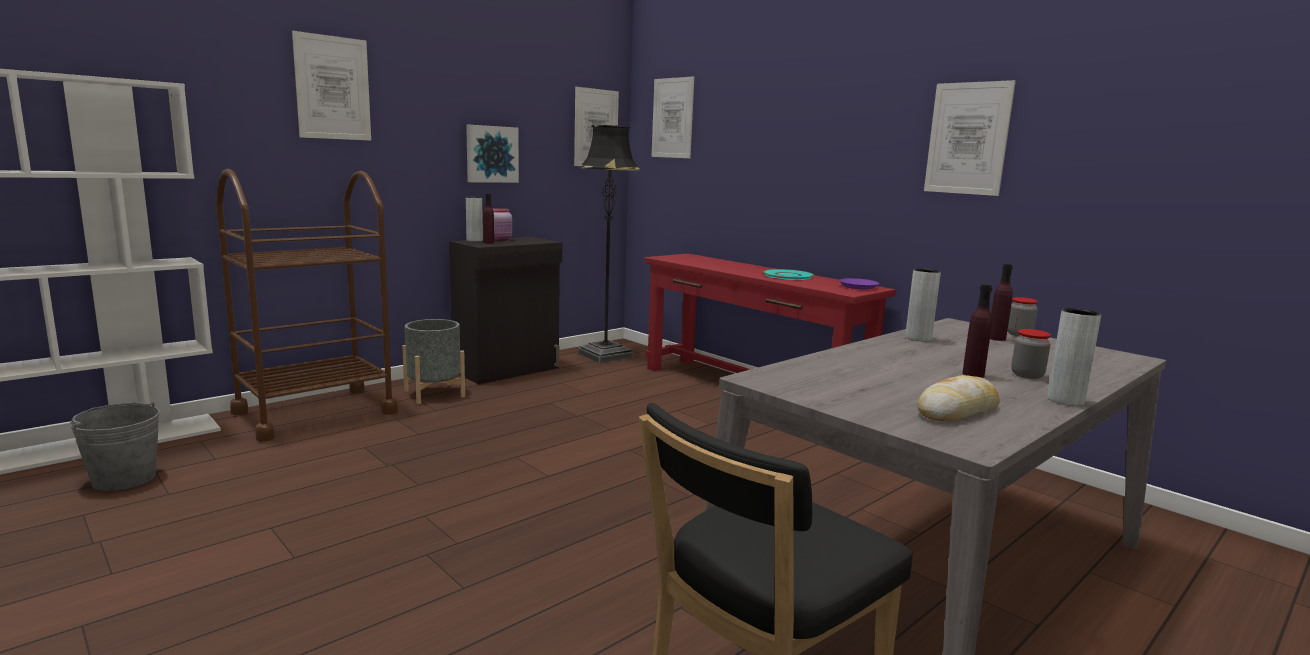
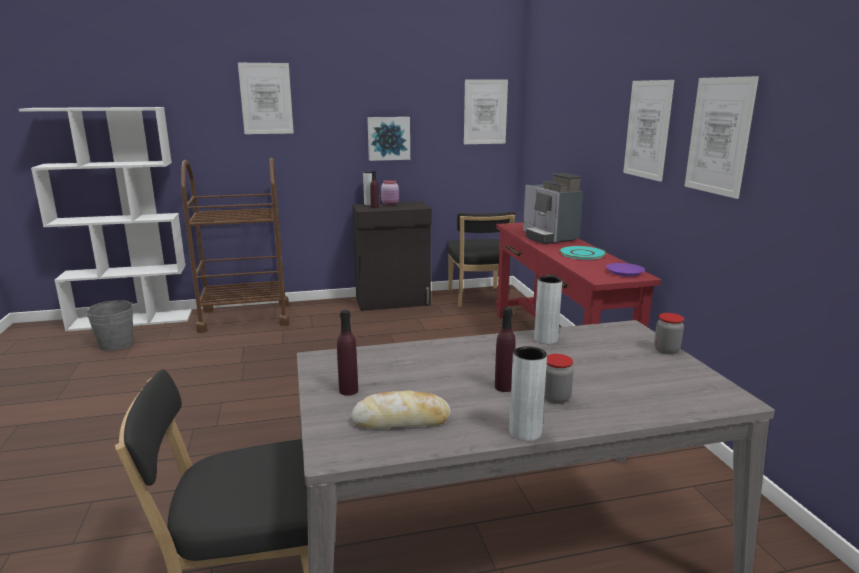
camera: 30 degrees right, 5 degrees up
grey planter [402,319,465,404] -> none
black floor lamp [578,125,640,364] -> black chair [446,211,515,308]
picture [652,77,694,158] -> picture moved to [623,80,674,182]
purple bottle [990,264,1013,341] -> purple bottle moved to [337,310,358,396]
none -> coffee machine [523,173,583,244]

